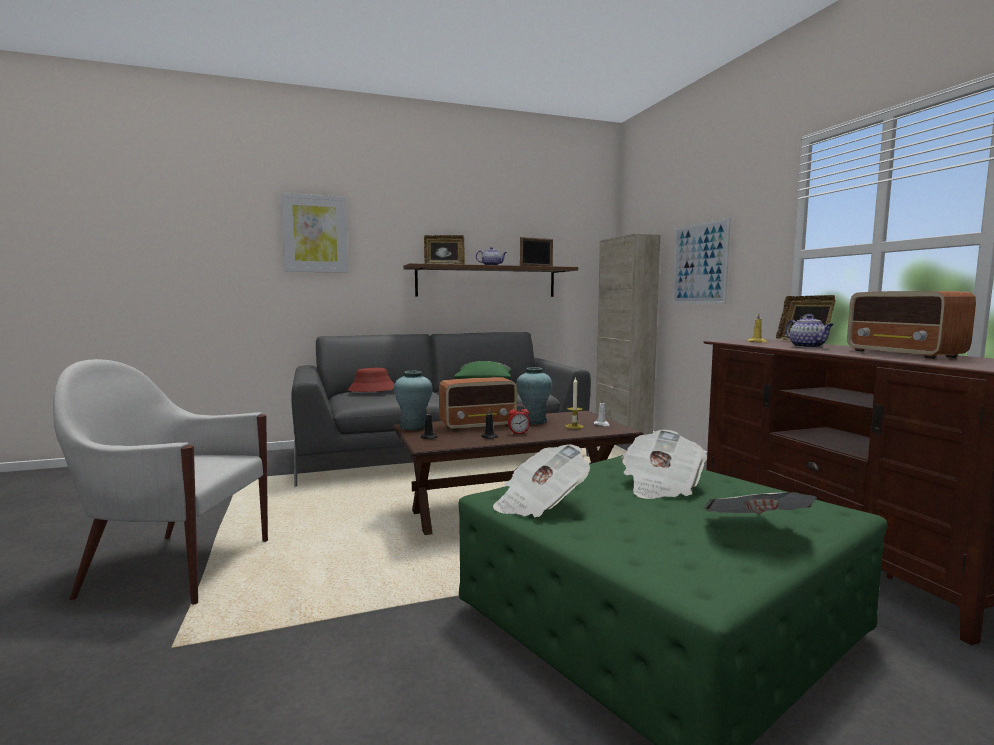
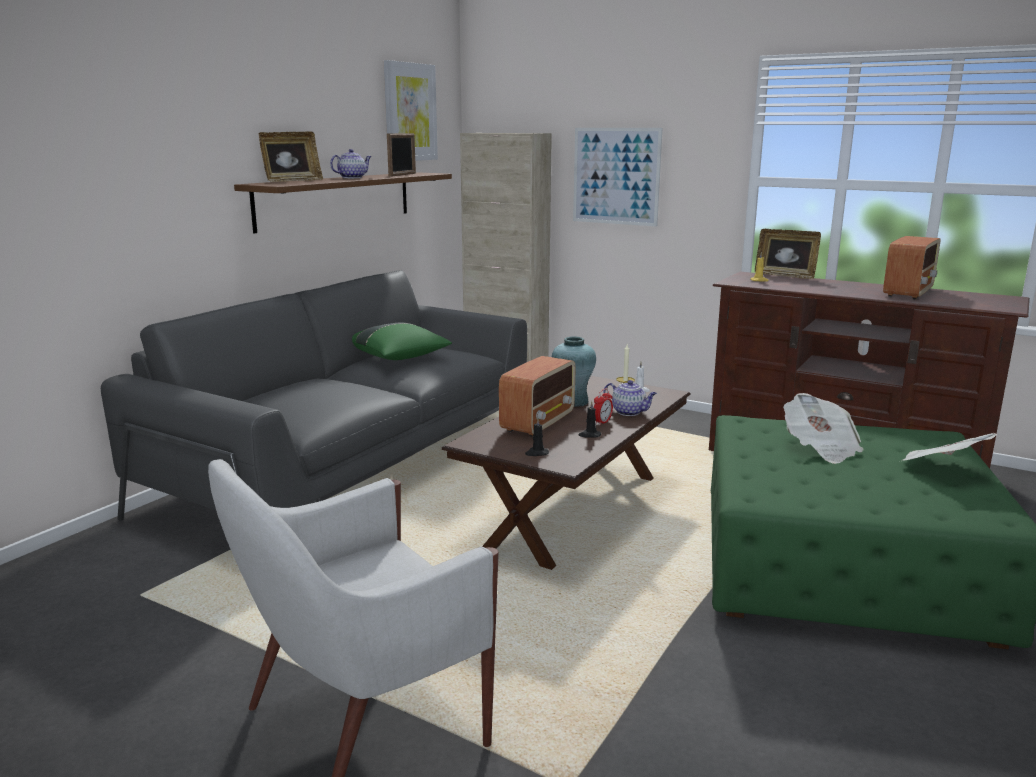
camera: 40 degrees left, 10 degrees up
picture [280,193,348,273] -> picture moved to [384,60,438,161]
red hat [348,368,394,392] -> none
turquoise vase [394,371,433,431] -> none
newspaper [493,444,590,517] -> none
teapot [785,314,834,348] -> teapot moved to [603,380,657,416]
radio [847,291,976,359] -> radio turned 90 degrees counterclockwise [883,236,940,299]

